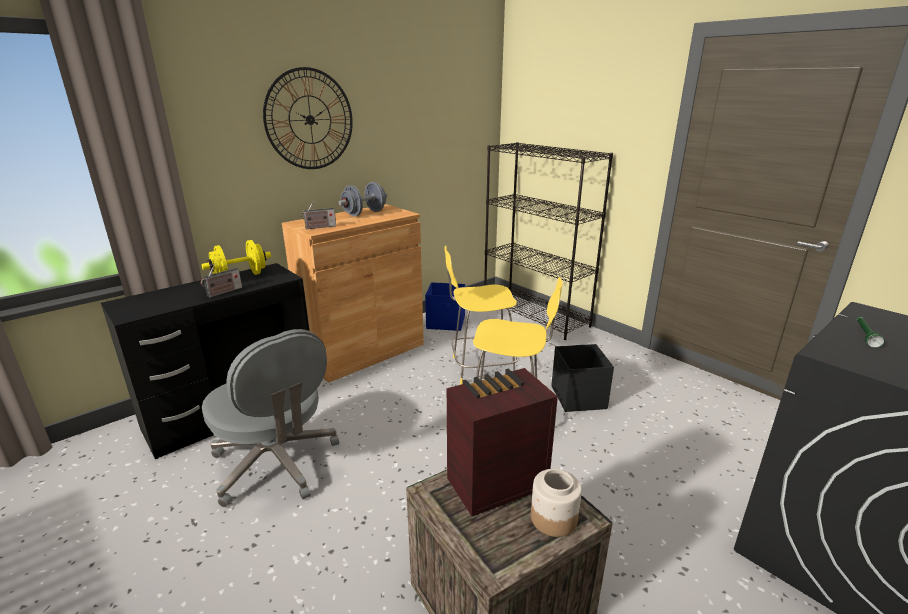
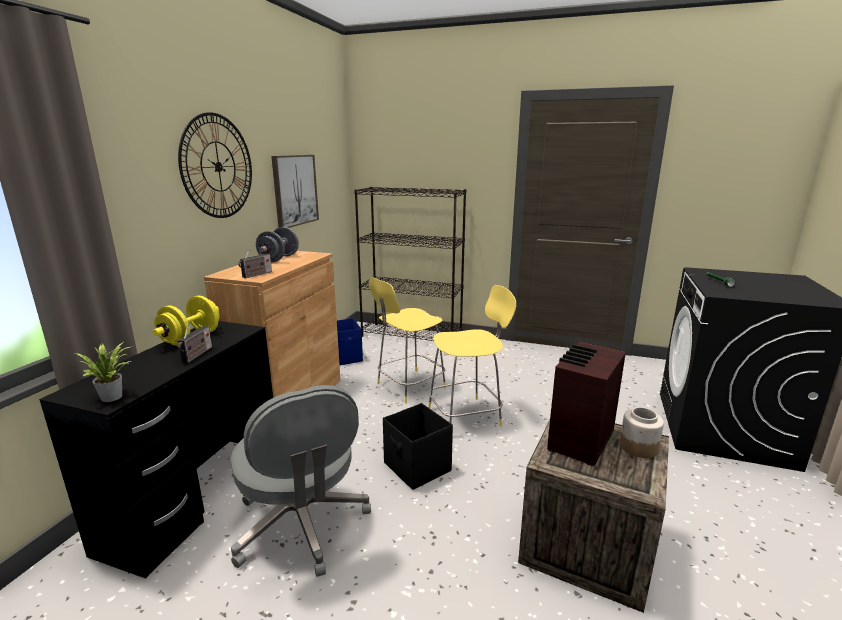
camera: 30 degrees left, 5 degrees down
grey office chair [202,329,339,507] -> grey office chair turned 45 degrees clockwise [231,385,371,577]
black storage box [552,344,614,412] -> black storage box moved to [383,403,453,490]
none -> potted plant [75,342,131,402]
none -> picture [271,155,319,228]

